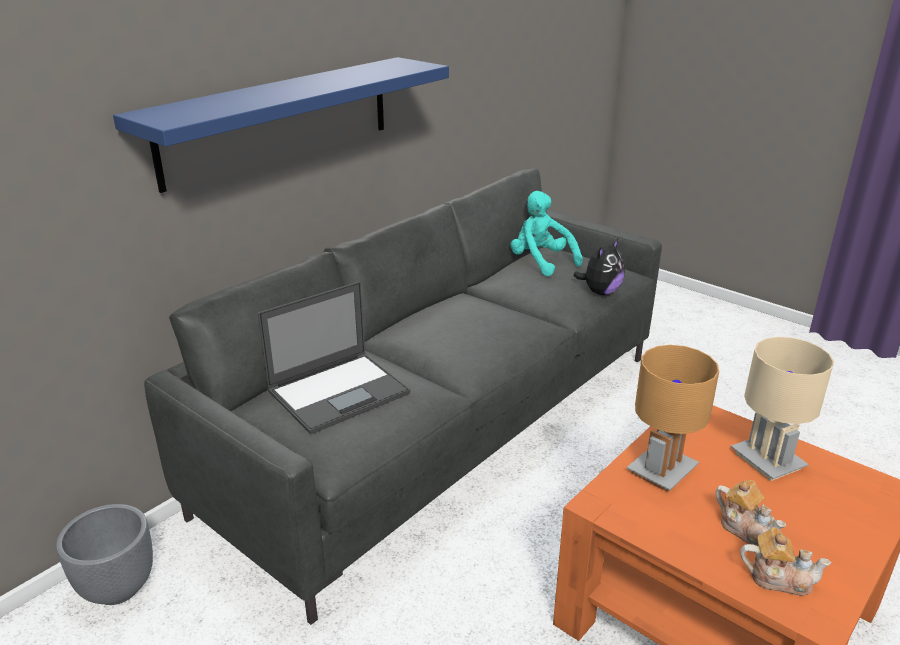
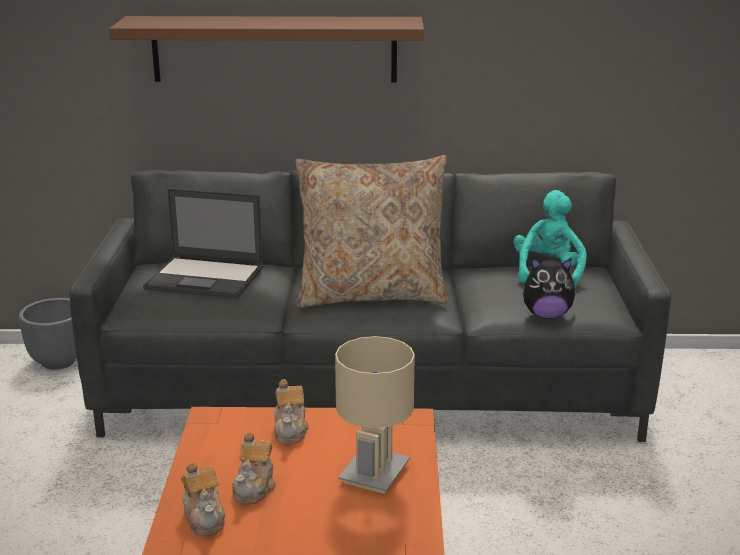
camera: 50 degrees right, 5 degrees down
blue shelf [113,57,449,193] -> brown shelf [109,16,424,83]
brown table lamp [627,345,719,492] -> teapot [274,379,309,444]
none -> beige pillow [295,155,449,308]

